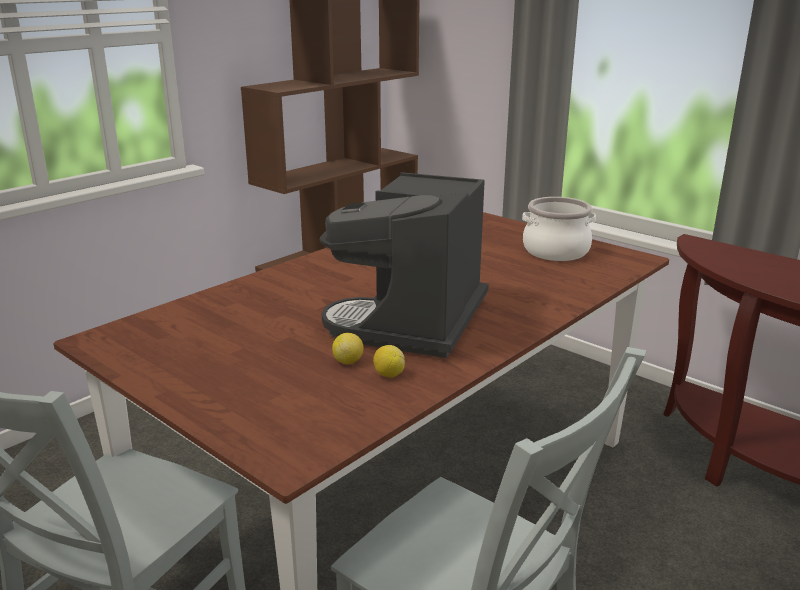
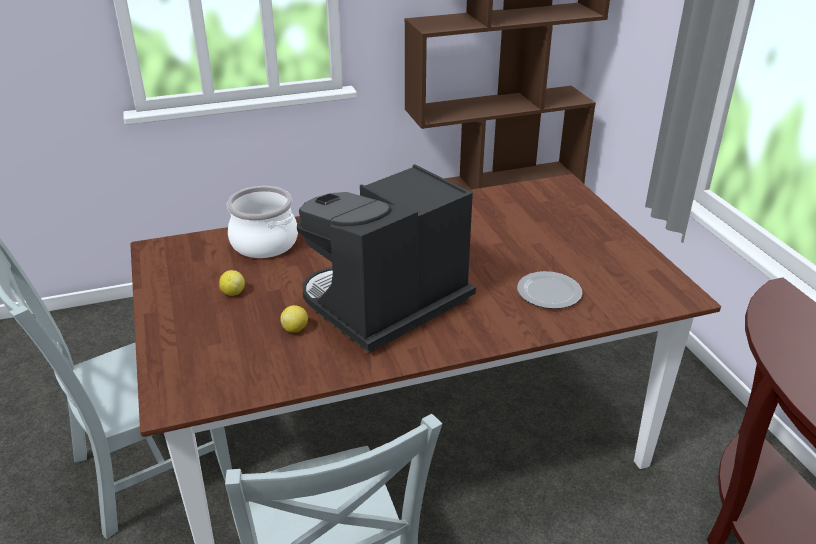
camera: 30 degrees right, 10 degrees up
lemon [373,345,405,377] -> lemon moved to [219,270,245,296]
cooking pot [522,197,596,261] -> cooking pot moved to [227,186,298,258]
none -> plate [517,271,582,309]

